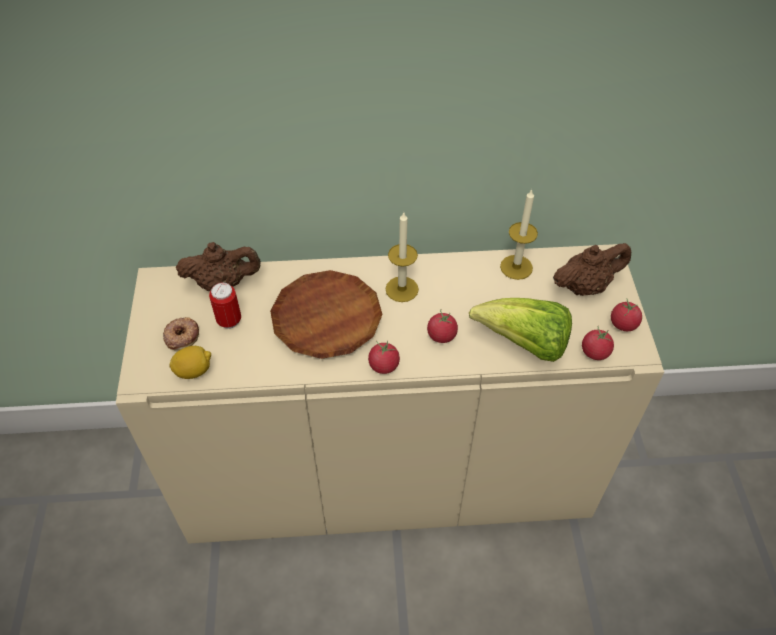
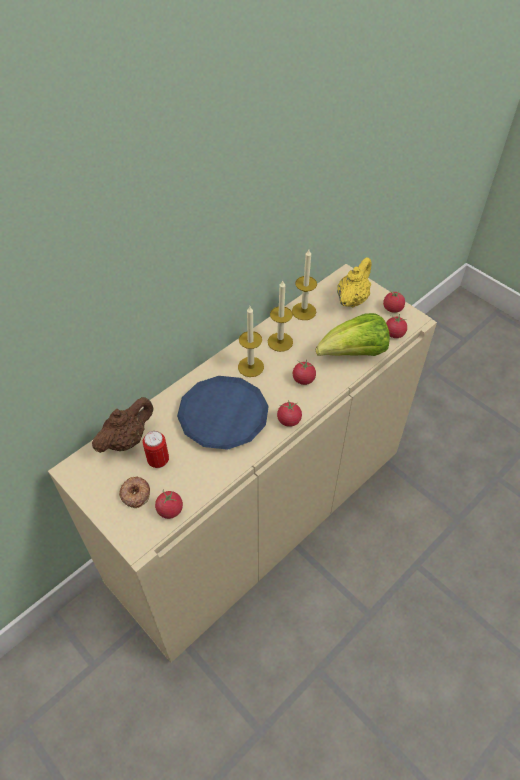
camera: 40 degrees left, 0 degrees up
lemon [169,346,211,379] -> tomato [155,489,183,519]
brown plate [270,270,382,359] -> blue plate [177,376,269,450]
brown teapot [553,243,631,296] -> yellow teapot [337,257,371,308]
none -> candle [268,280,293,352]

